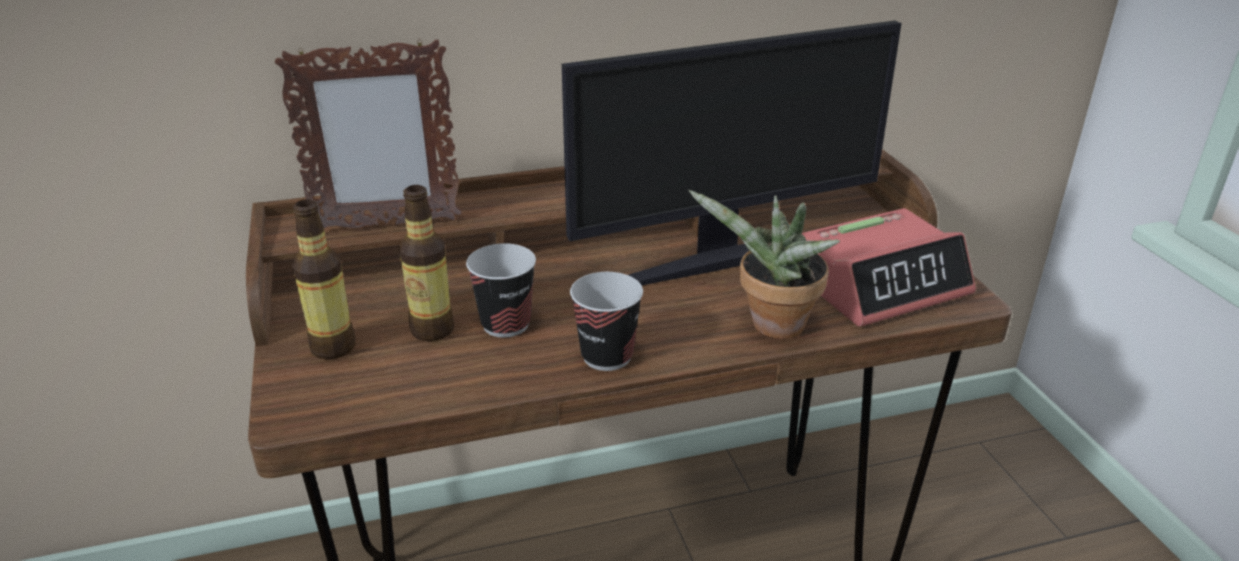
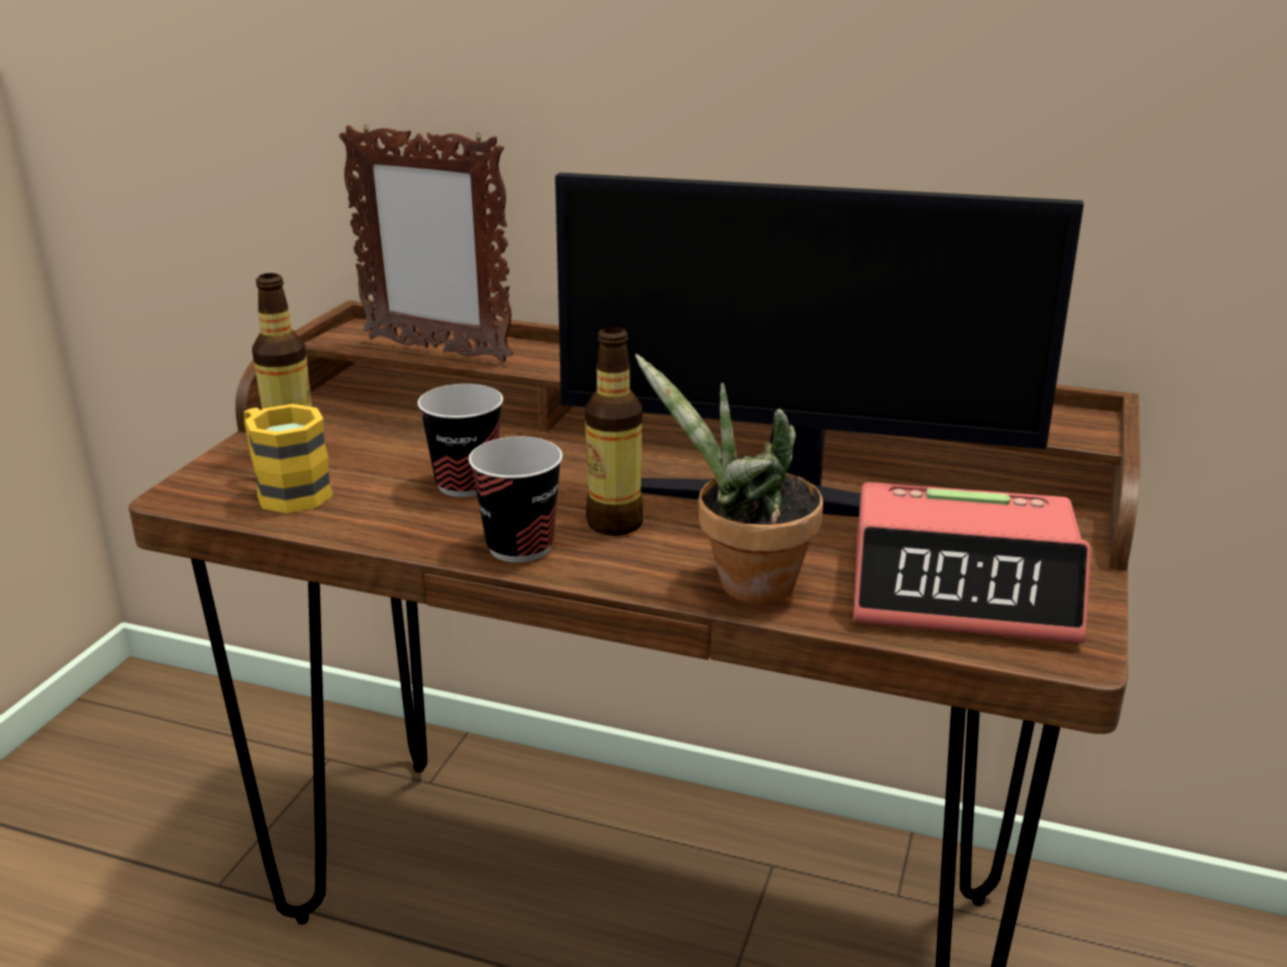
camera: 35 degrees right, 5 degrees down
bottle [399,185,454,341] -> bottle moved to [585,327,644,536]
none -> yellow mug [244,404,333,513]

